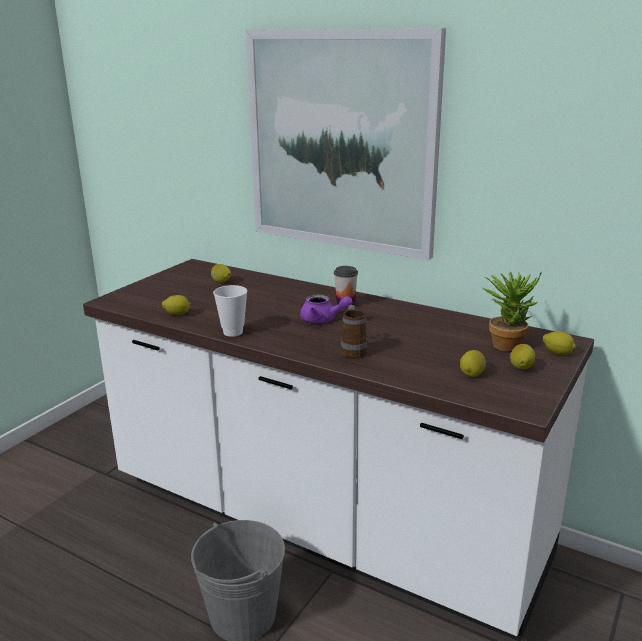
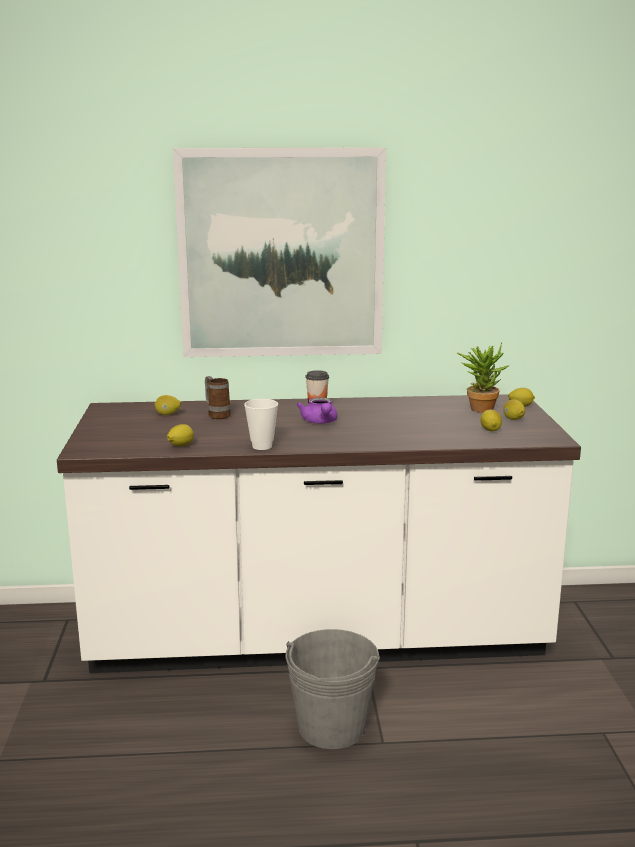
camera: 35 degrees left, 5 degrees down
purple teapot [300,295,353,323] -> purple teapot turned 90 degrees clockwise [296,397,338,424]
mug [341,305,367,358] -> mug moved to [205,376,231,419]

